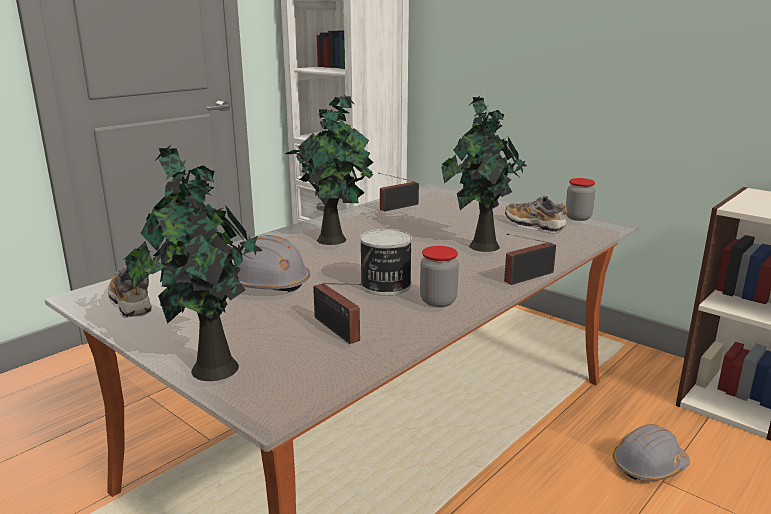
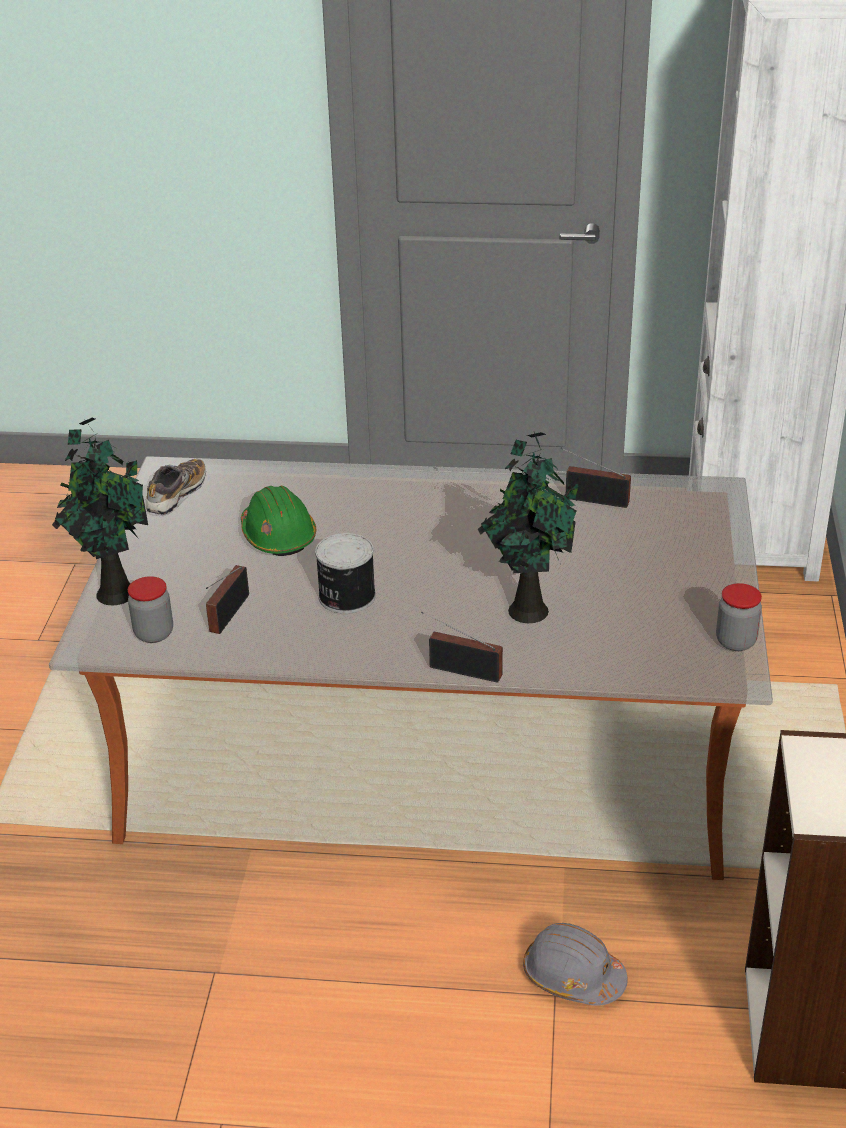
camera: 55 degrees right, 15 degrees up
grey hard hat [237,235,310,292] -> green hard hat [241,486,316,556]
potted plant [285,96,374,245] -> none
jar [420,246,459,307] -> jar moved to [128,576,173,643]
shoe [505,195,567,233] -> none

